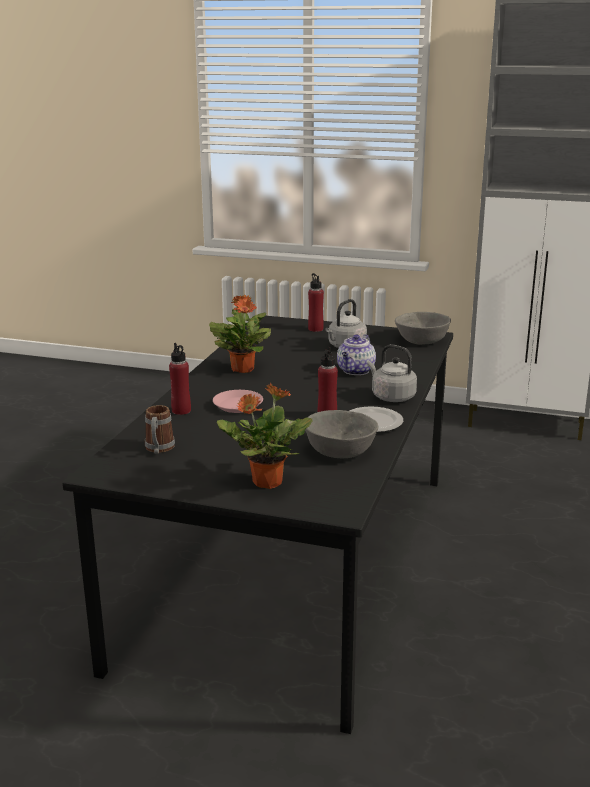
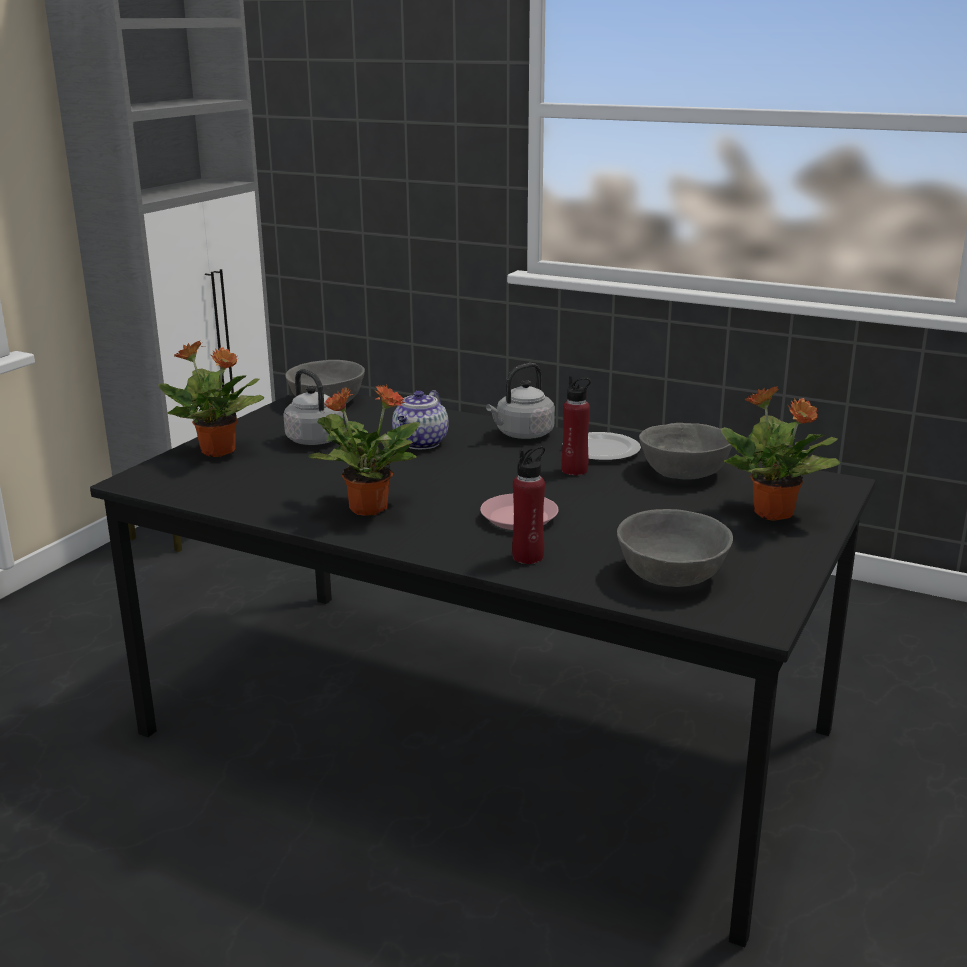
camera: 80 degrees left, 0 degrees up
mug [145,405,175,453] -> grey bowl [617,509,733,587]
red bottle [308,273,324,332] -> potted plant [158,341,264,457]
teapot [337,334,376,375] -> teapot turned 75 degrees clockwise [392,390,449,449]

